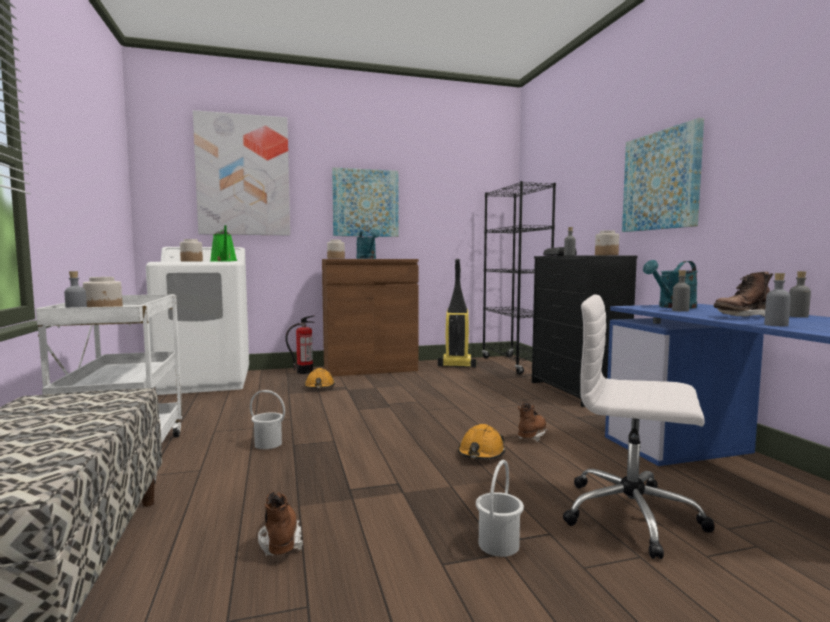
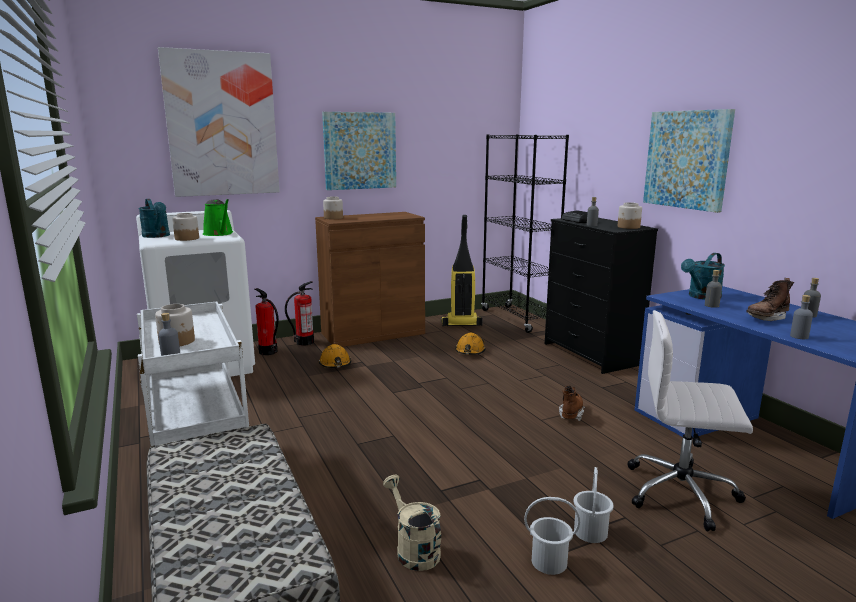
camera: 10 degrees left, 10 degrees up
white bucket [250,390,285,449] -> white bucket moved to [524,497,580,575]
brown boot [258,491,303,556] -> beige watering can [383,475,441,571]
turquoise watering can [356,229,380,259] -> turquoise watering can moved to [138,199,170,238]
orange hard hat [458,424,506,460] -> orange hard hat moved to [455,333,486,355]
none -> fire extinguisher [255,288,279,355]

